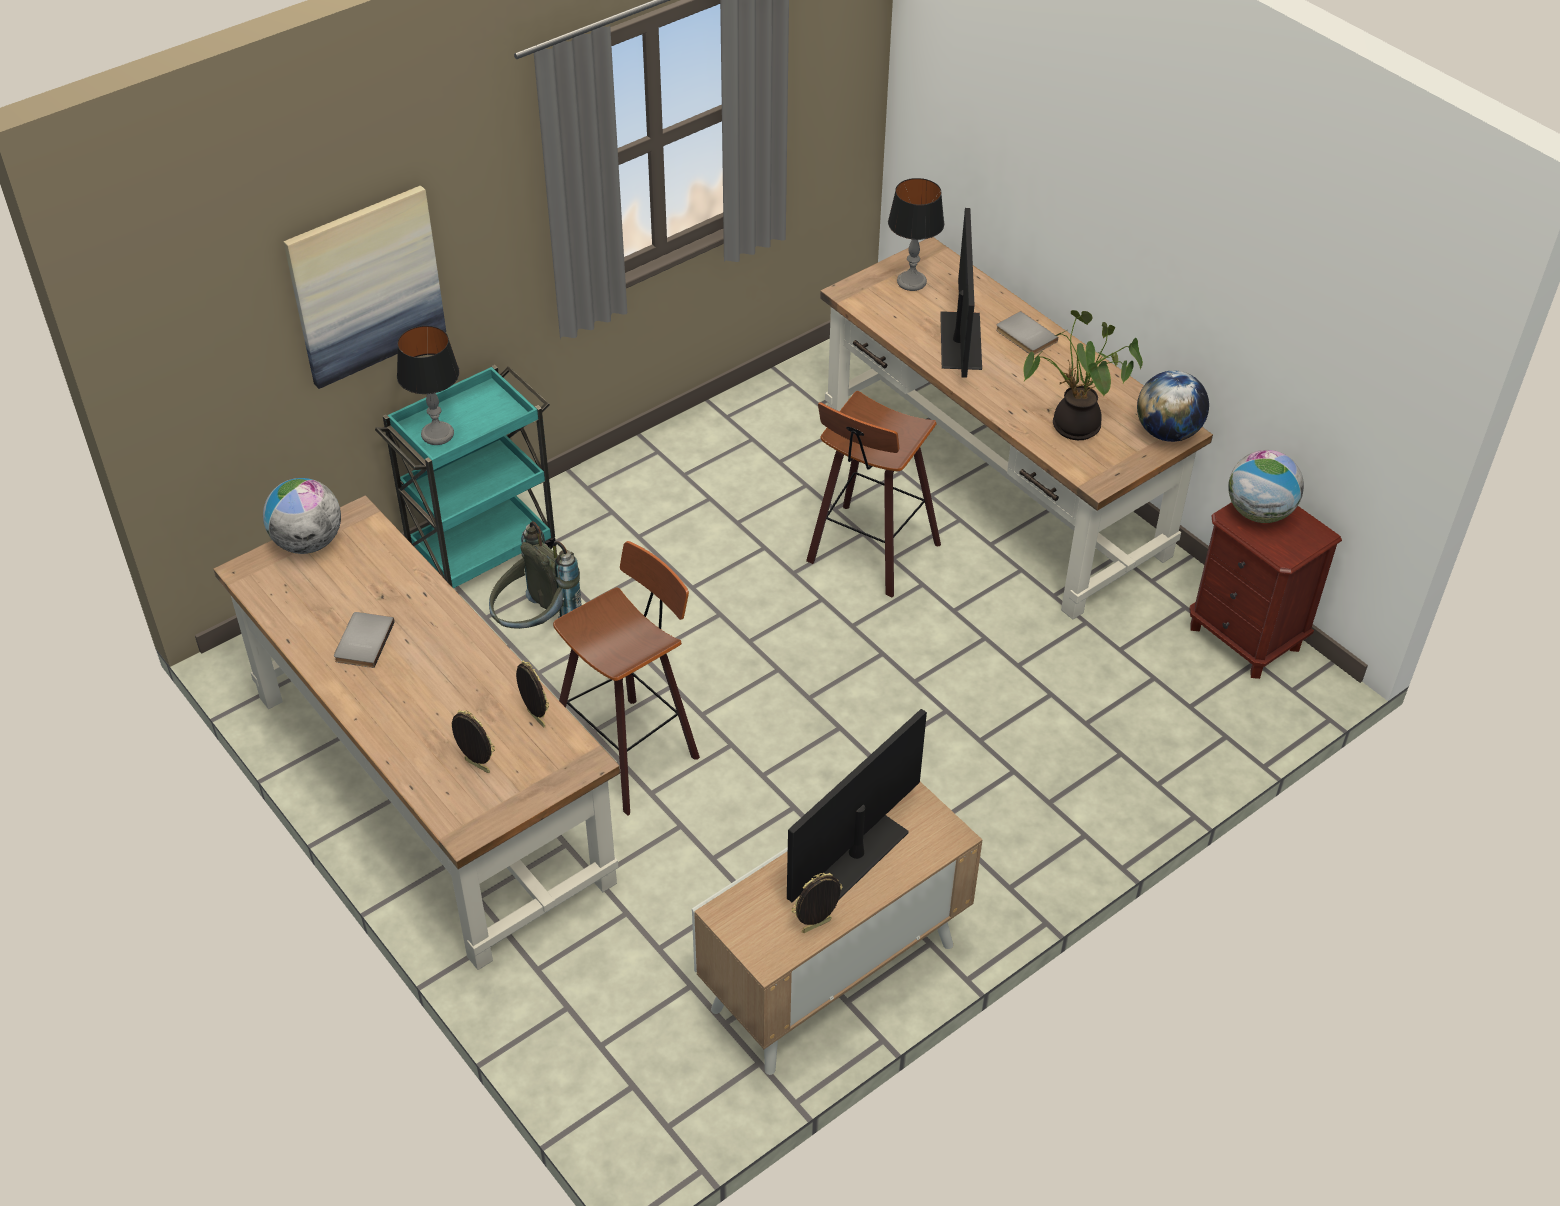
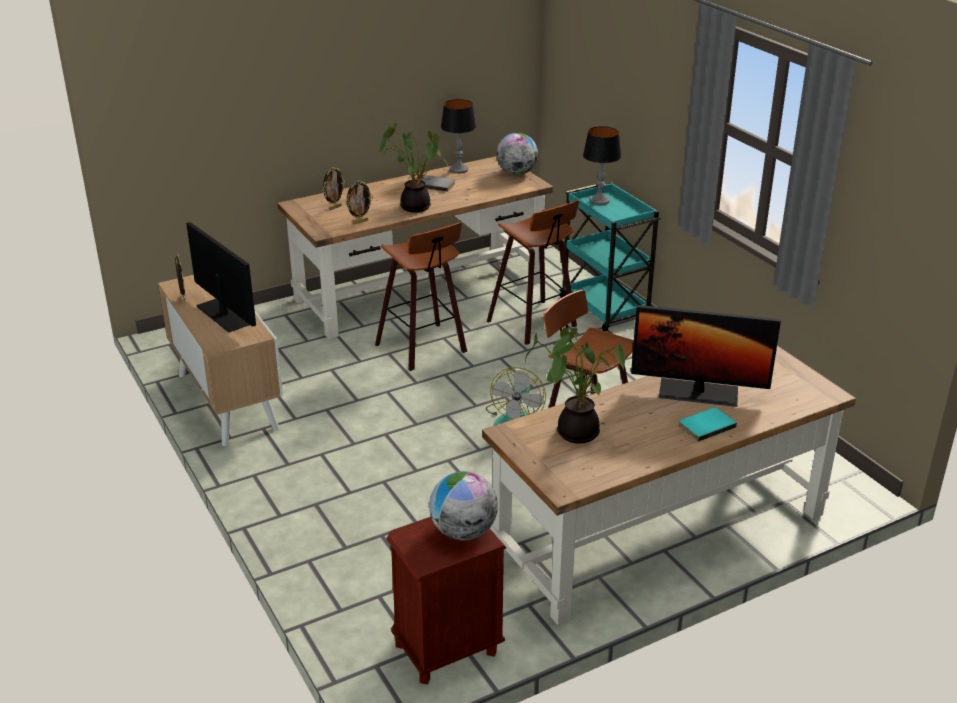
camera: 100 degrees right, 15 degrees down
picture [284,186,446,389] -> none
grey backpack [489,521,582,629] -> stool [487,200,579,345]
table lamp [888,178,944,291] -> table lamp moved to [441,99,476,174]
grey book [996,311,1058,355] -> turquoise book [678,407,737,442]
globe [1137,370,1209,442] -> none
none -> potted plant [380,123,448,213]
none -> fan [486,367,546,426]

